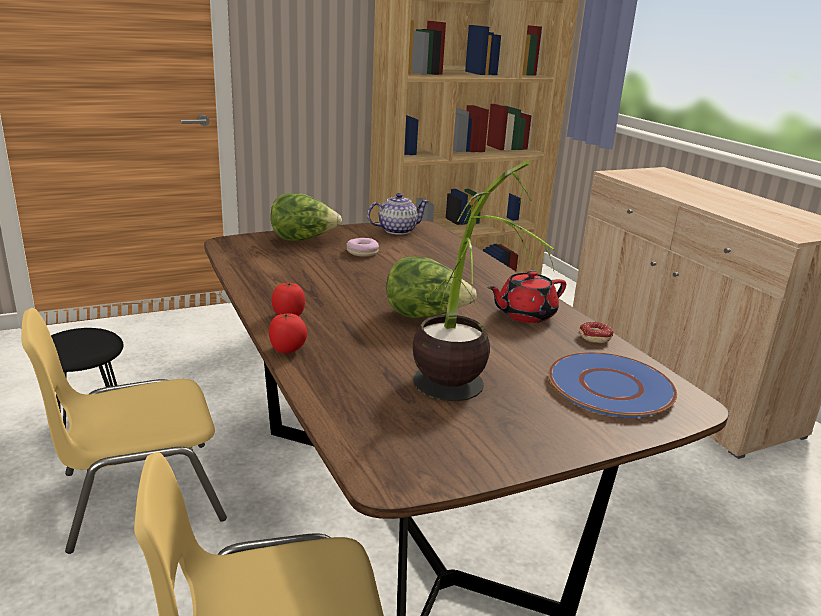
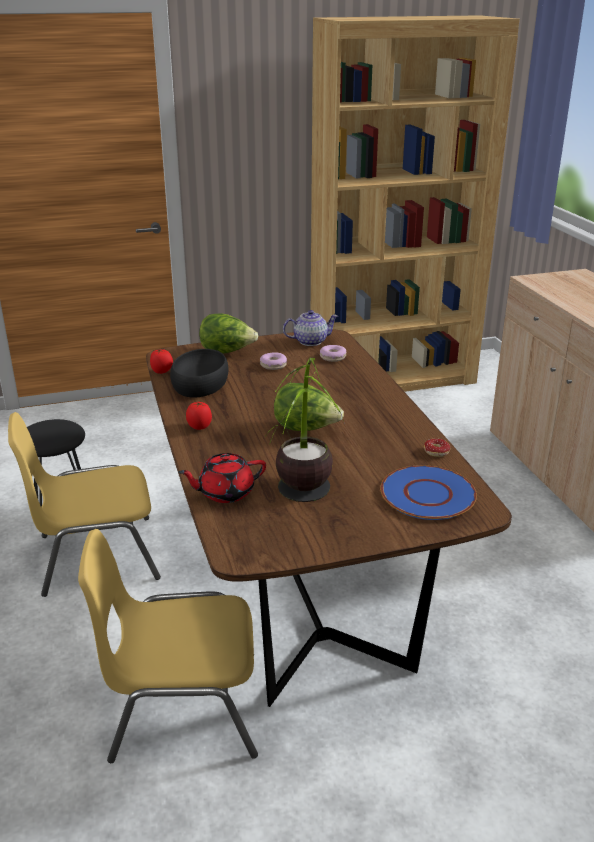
camera: 10 degrees right, 5 degrees up
tomato [269,313,308,353] -> tomato moved to [150,349,173,374]
red teapot [487,270,566,323] -> red teapot moved to [178,453,266,503]
none -> black bowl [170,349,229,397]
none -> donut [320,345,346,362]

